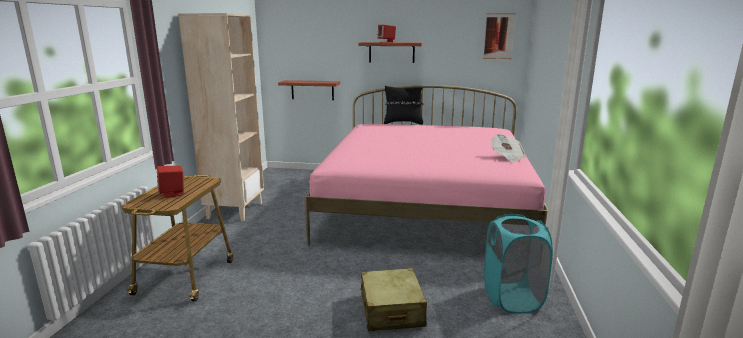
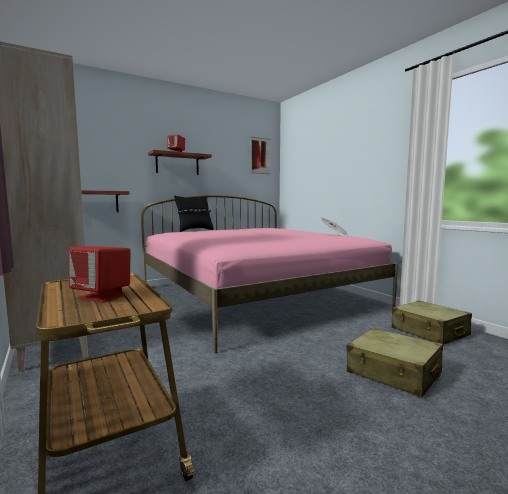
camera: 40 degrees left, 10 degrees down
turquoise laundry basket [484,214,553,314] -> beige suitcase [392,301,472,345]

